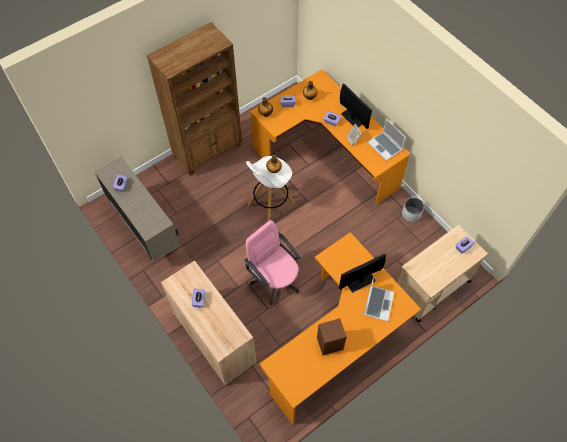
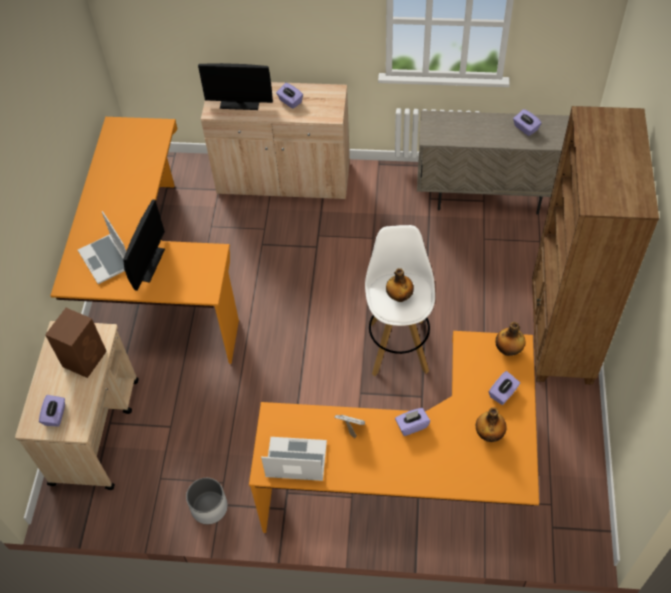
camera: 135 degrees right, 5 degrees down
pink office chair [244,220,302,305] -> none
brown speaker [317,318,347,355] -> brown speaker moved to [45,308,107,378]
monitor [340,83,372,129] -> monitor moved to [198,63,273,110]

